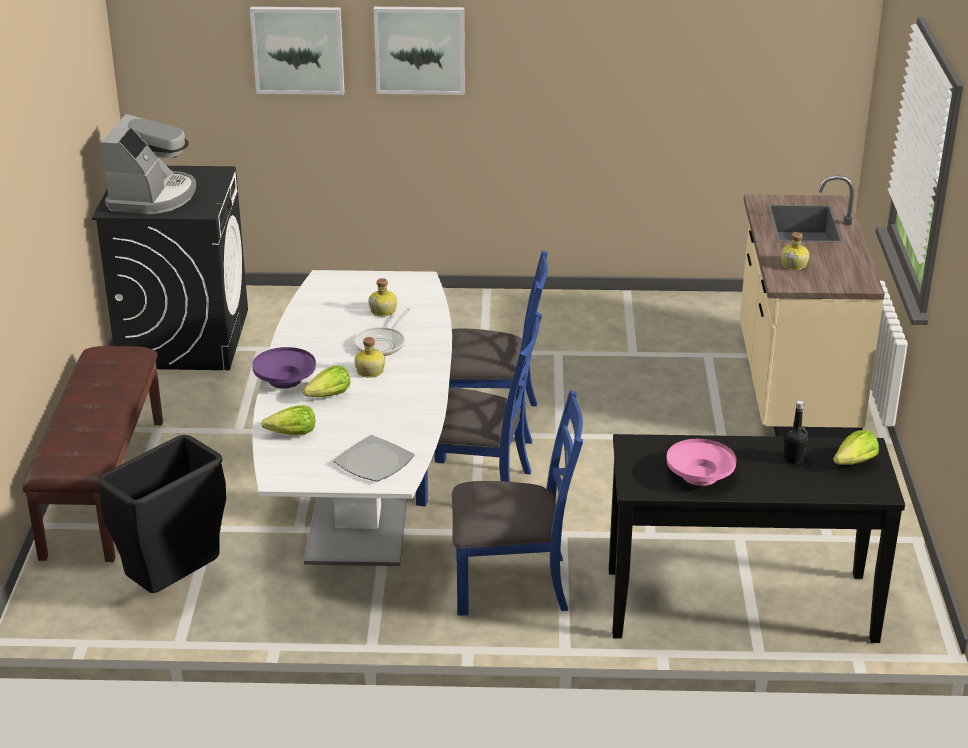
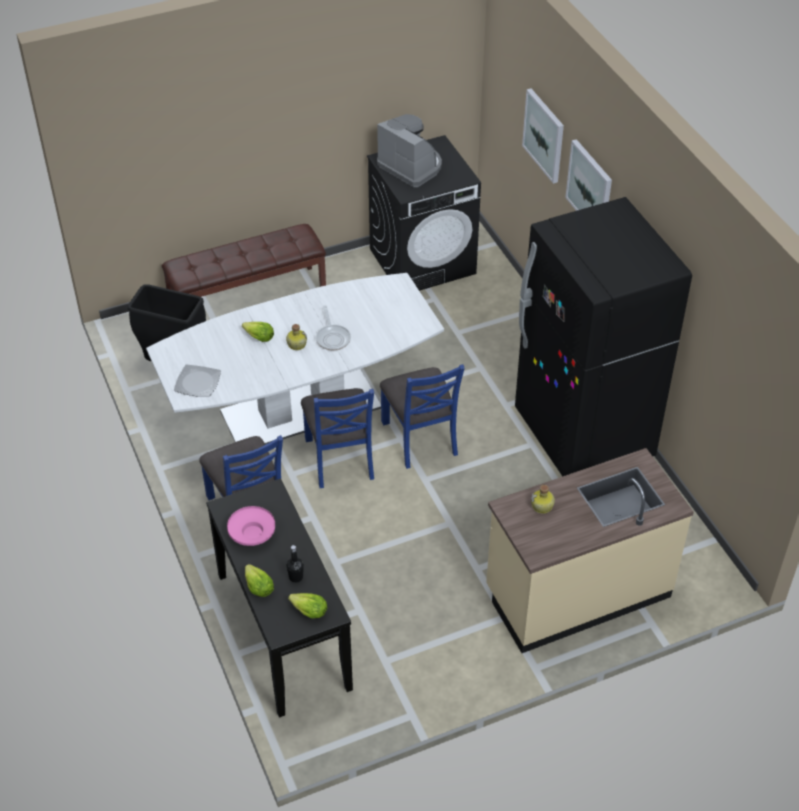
camera: 65 degrees right, 15 degrees up
coffee machine [101,114,196,214] -> coffee machine turned 120 degrees counterclockwise [377,114,442,187]
purple bowl [252,347,316,389] -> none
lettuce [261,405,315,435] -> lettuce moved to [245,564,274,597]
frying pan [354,308,411,356] -> frying pan turned 105 degrees counterclockwise [316,305,351,351]
bottle [368,278,397,317] -> none
none -> black fridge [515,197,692,477]

